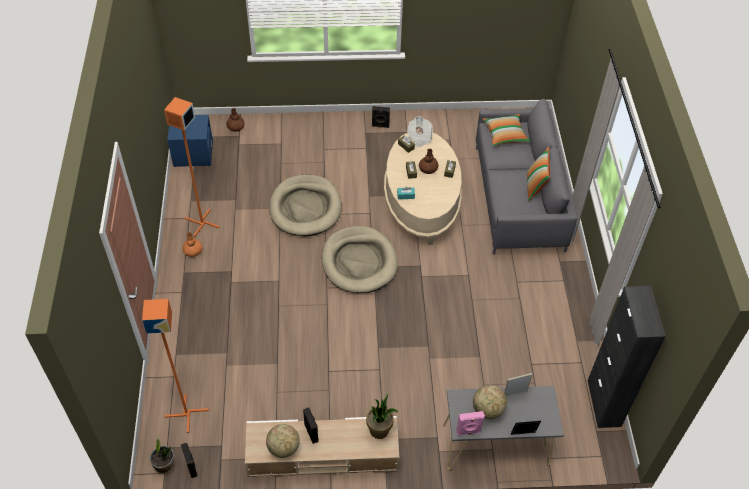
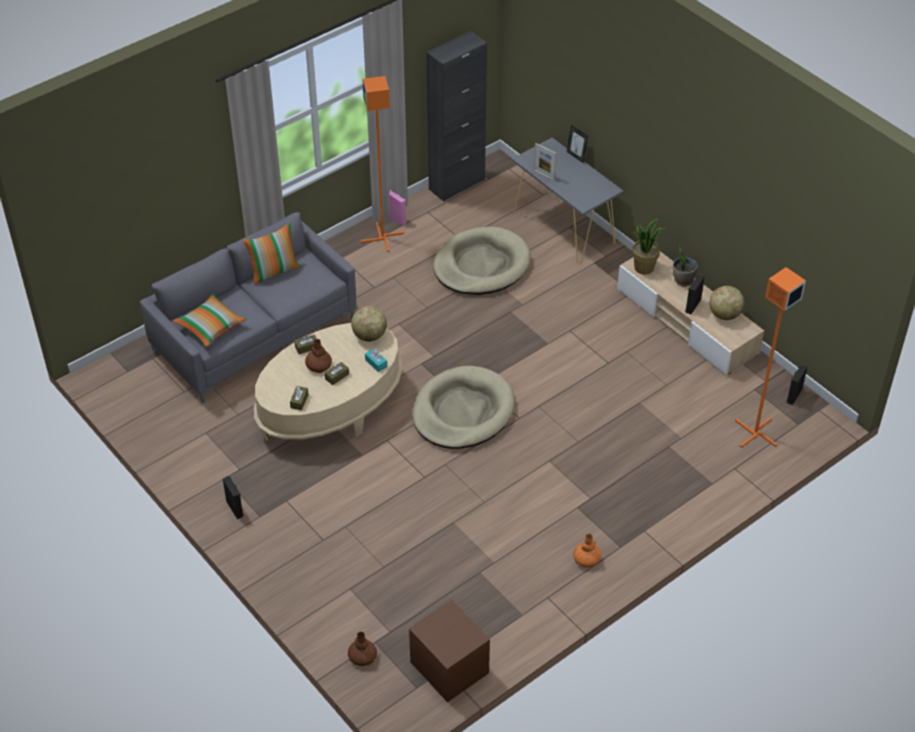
camera: 125 degrees left, 5 degrees down
potted plant [150,437,174,474] -> potted plant moved to [673,245,697,287]
orange floor lamp [164,97,220,237] -> orange floor lamp moved to [361,76,404,252]
blue nightstand [167,115,213,167] -> brown nightstand [409,600,490,702]
beige dog bed [269,175,341,236] -> beige dog bed moved to [433,226,530,295]
newspaper [407,116,433,148] -> none
pink speaker [456,411,485,436] -> pink speaker moved to [388,190,406,226]
globe [473,385,507,419] -> globe moved to [351,306,387,342]

